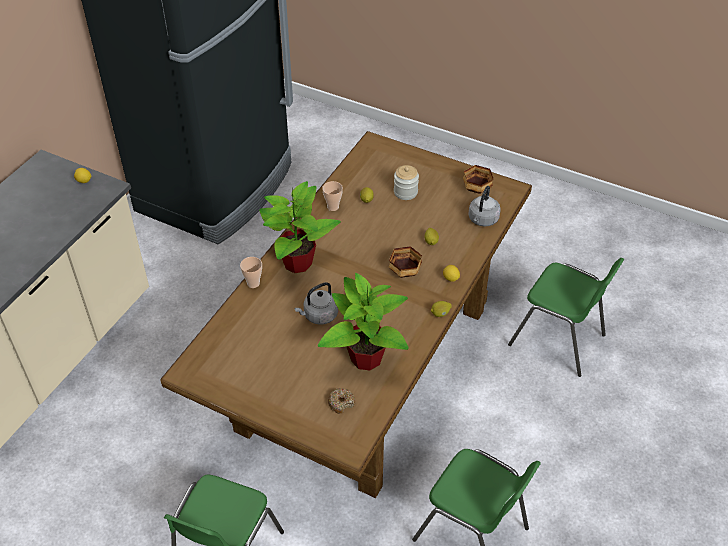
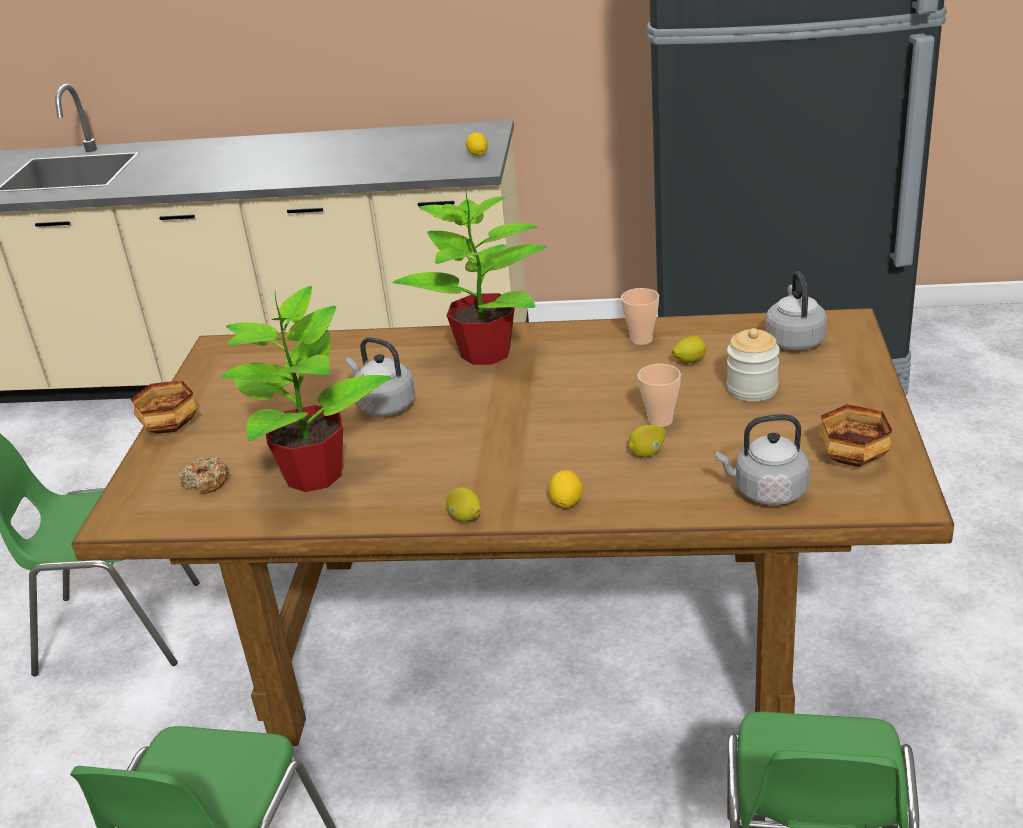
camera: 70 degrees right, 15 degrees down
cup [240,257,262,288] -> cup moved to [638,364,681,427]
bowl [388,246,422,278] -> bowl moved to [130,380,198,434]
none -> grey kettle [766,271,827,351]

